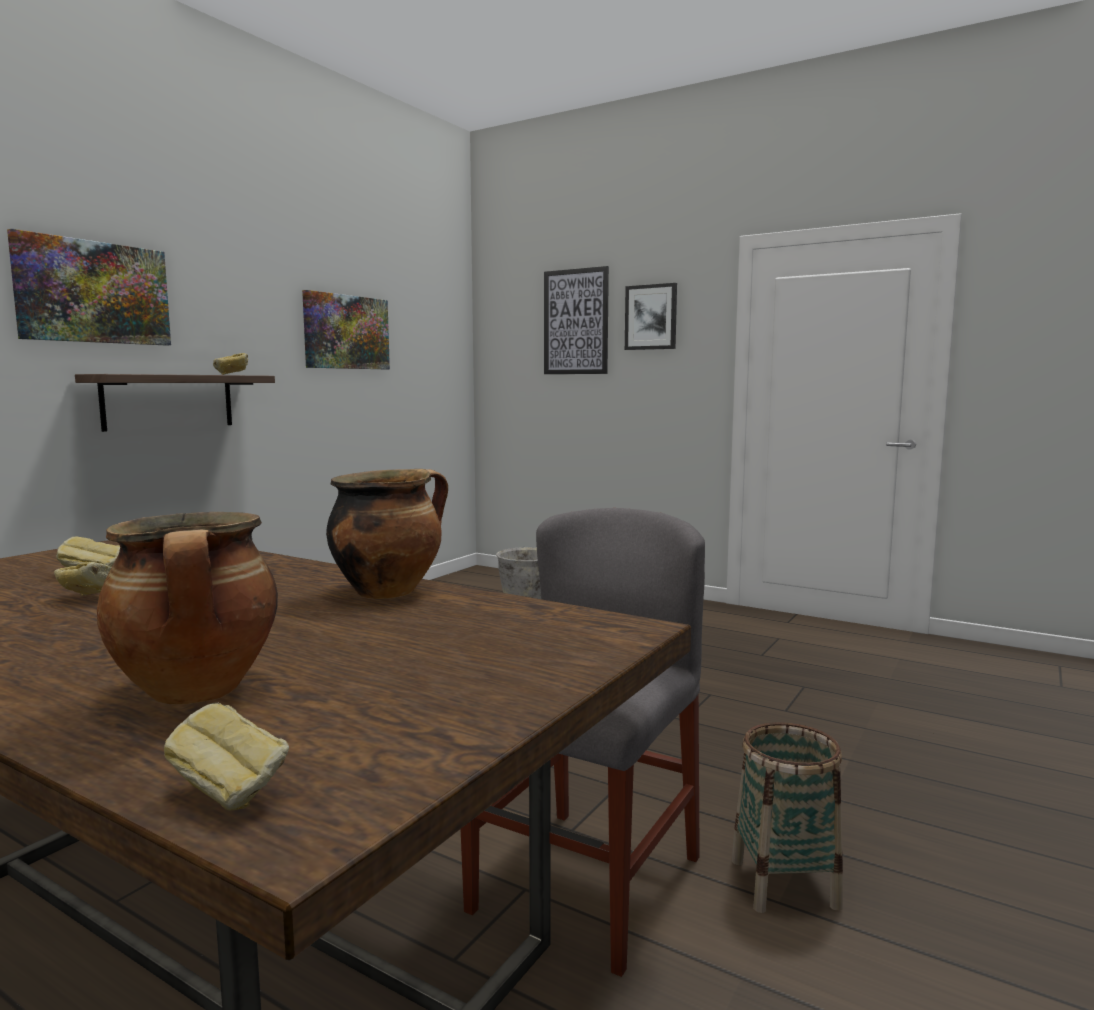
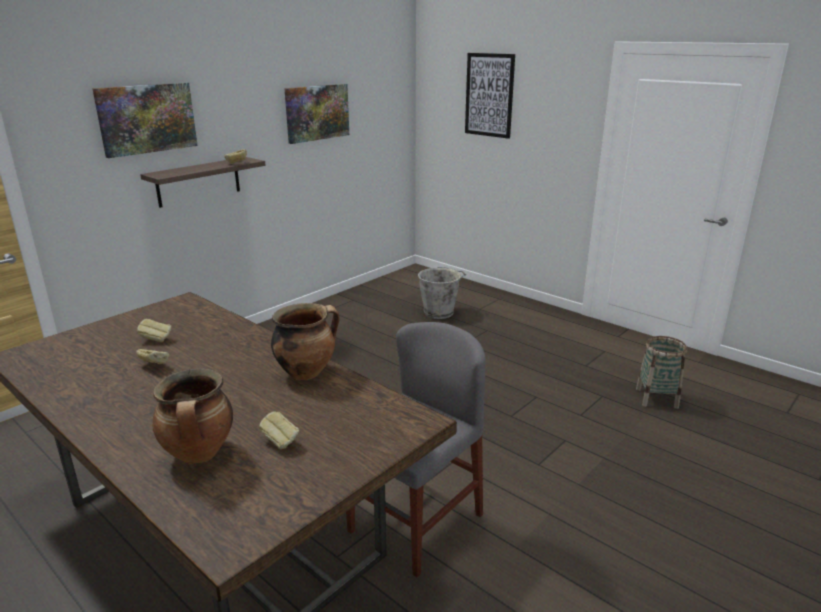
camera: 10 degrees right, 15 degrees up
bread [164,702,289,810] -> bread moved to [259,411,299,449]
picture [625,283,677,350] -> none
basket [732,722,843,913] -> basket moved to [636,336,687,409]

